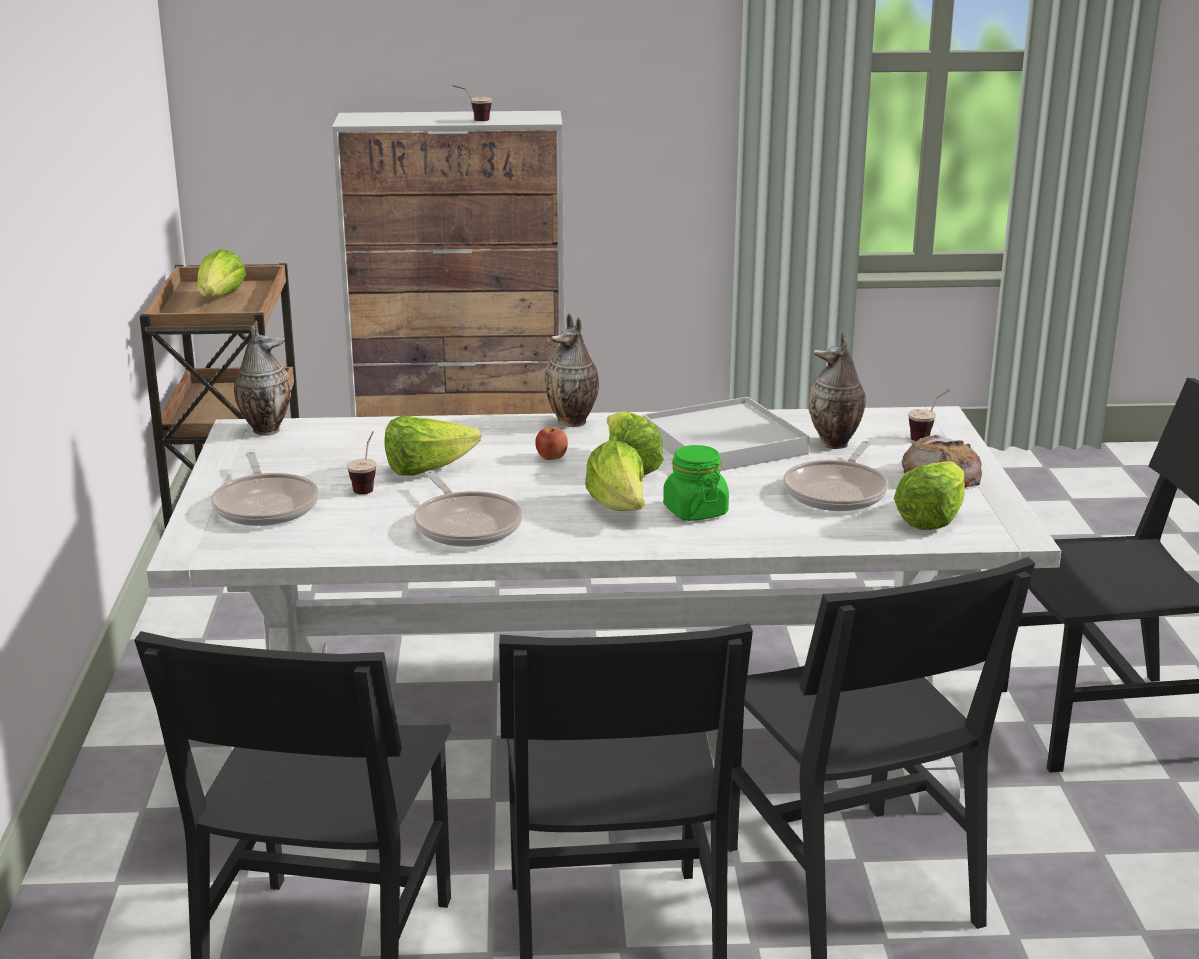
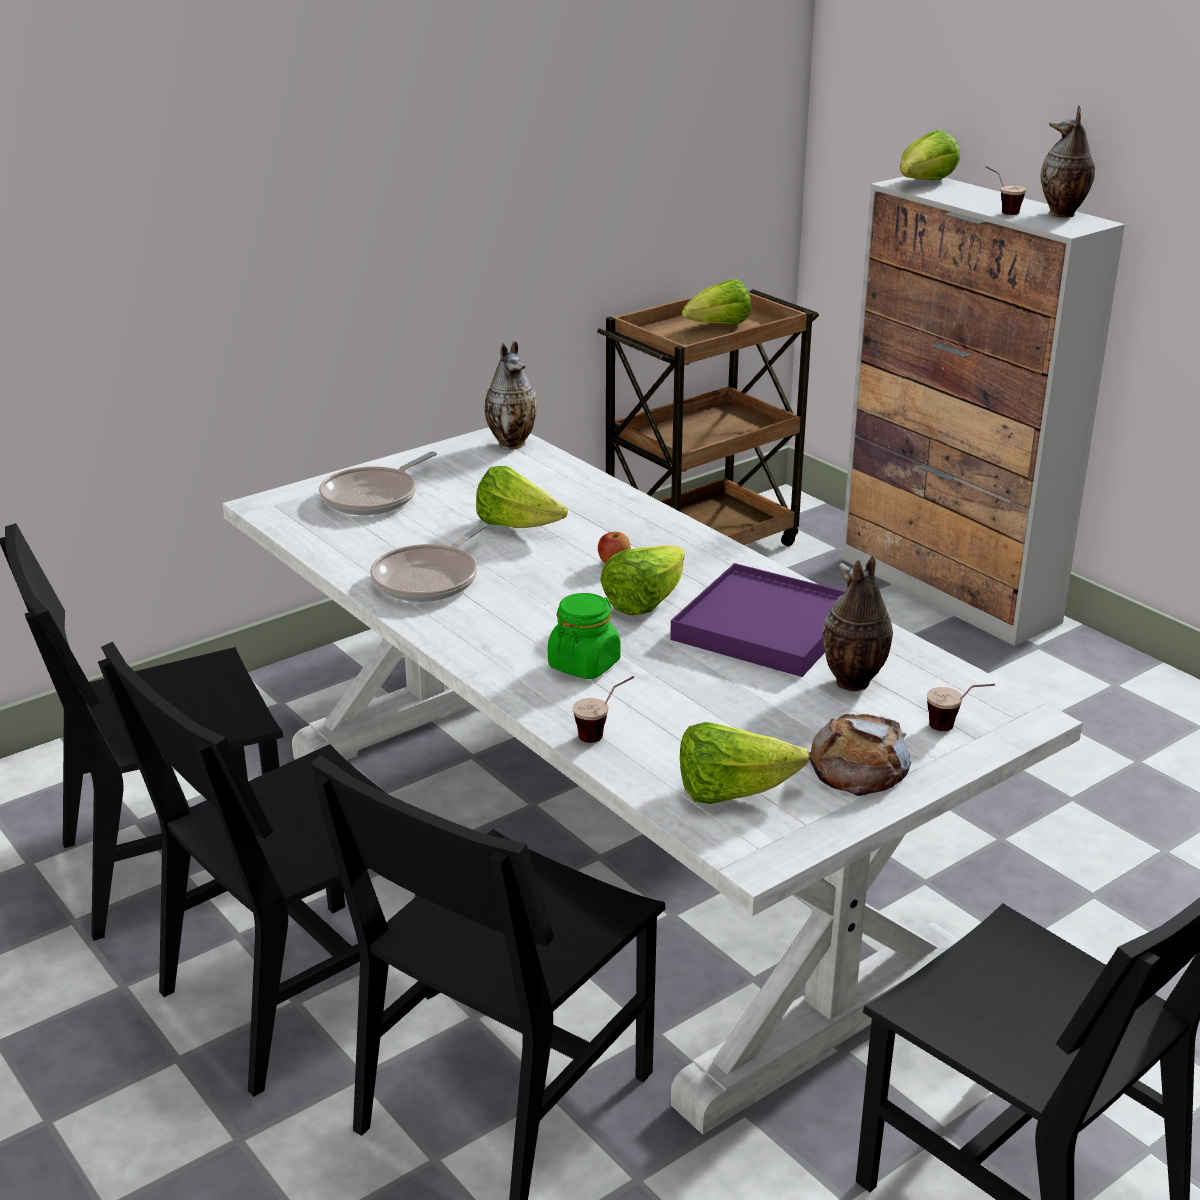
camera: 55 degrees right, 5 degrees up
cup [347,431,377,494] -> cup moved to [573,676,634,743]
vase [545,314,599,427] -> vase moved to [1040,105,1095,218]
lettuce [585,440,645,511] -> lettuce moved to [900,130,960,180]
white tray [643,397,810,471] -> purple tray [670,563,846,677]
frying pan [783,441,888,511] -> none

